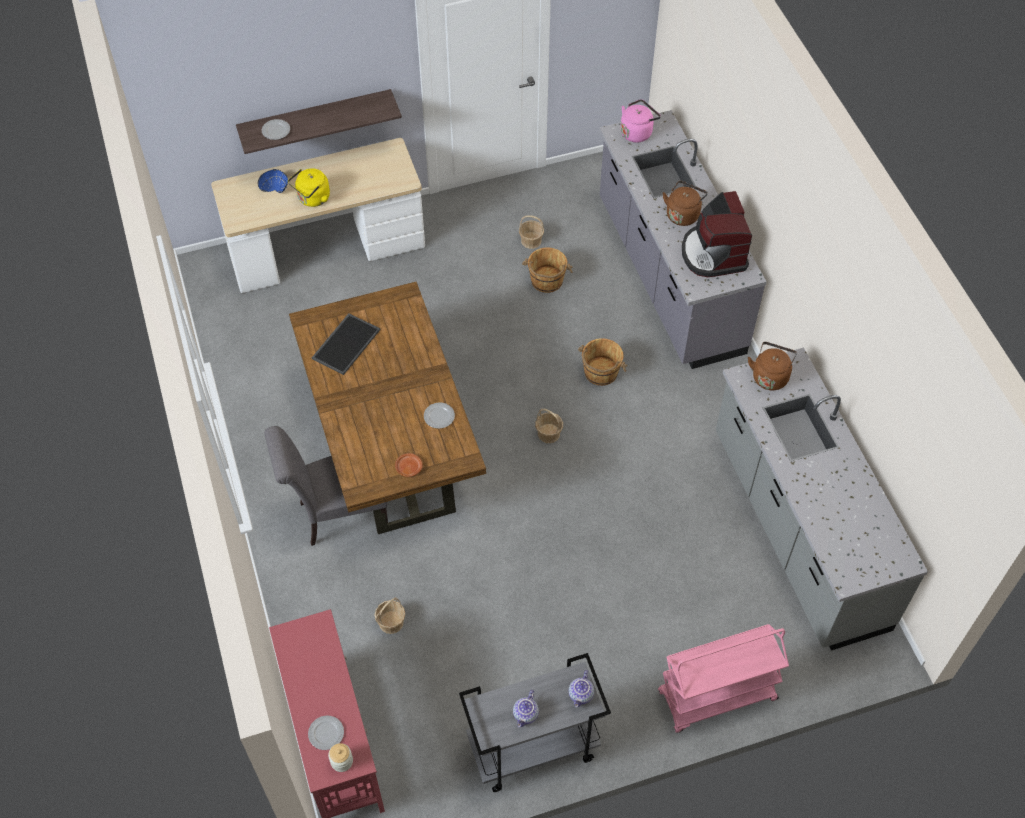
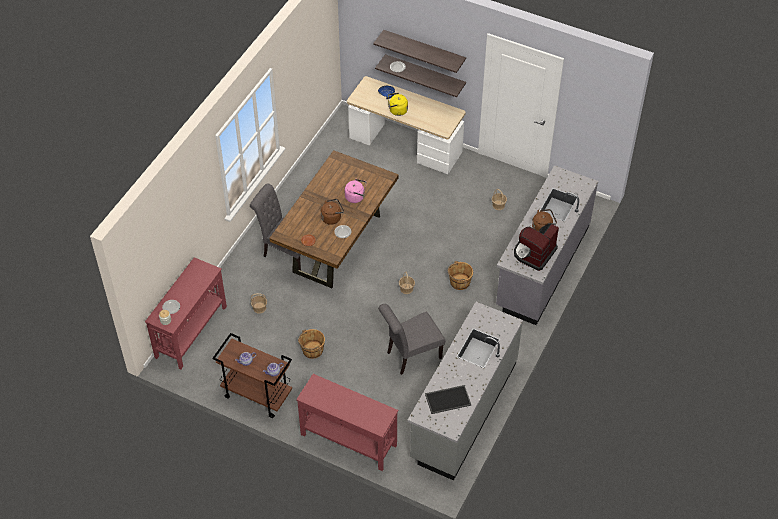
camera: 45 degrees right, 5 degrees down
tray [312,313,380,375] -> tray moved to [425,385,471,414]
grey cart [459,653,611,792] -> brown cart [212,333,292,418]
brown bucket [522,248,573,293] -> brown bucket moved to [298,329,325,359]
pink kettle [620,99,661,142] -> pink kettle moved to [344,179,366,203]
pink cart [658,624,789,733] -> red console table [296,374,398,471]
brown kettle [748,342,797,390] -> brown kettle moved to [321,199,344,225]
none -> shelf [373,30,466,73]
none -> grey chair [378,304,445,375]

